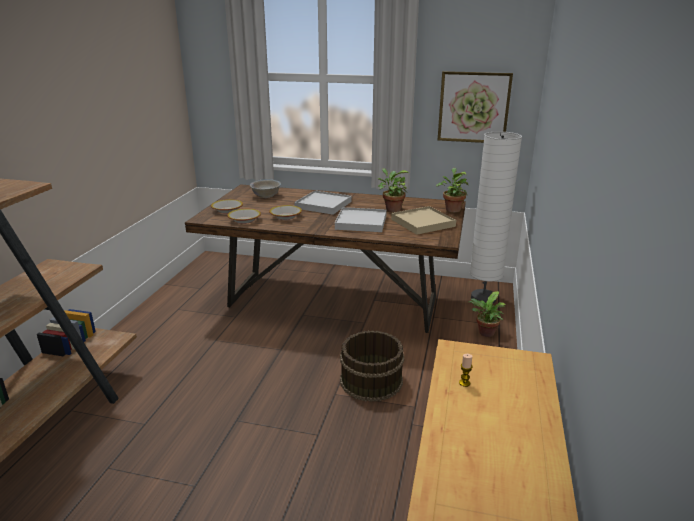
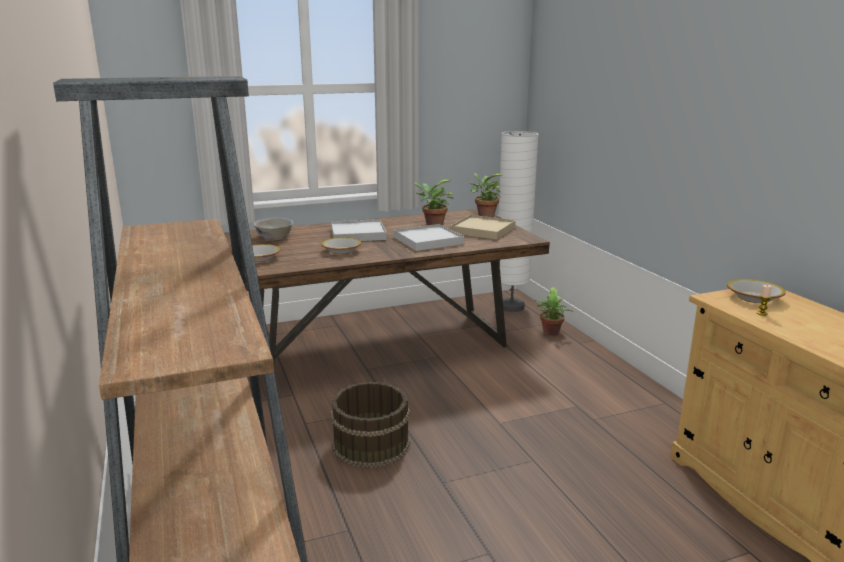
camera: 35 degrees left, 5 degrees down
bowl [227,209,261,224] -> bowl moved to [727,279,786,303]
brown bucket [340,331,404,402] -> brown bucket moved to [330,382,410,468]
picture [438,71,513,143] -> none

